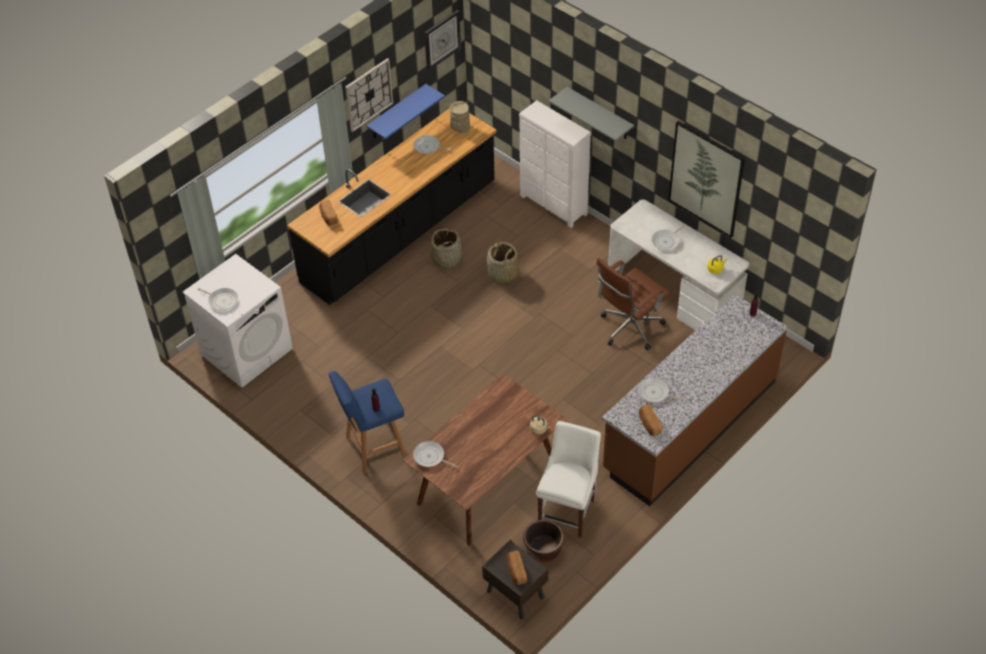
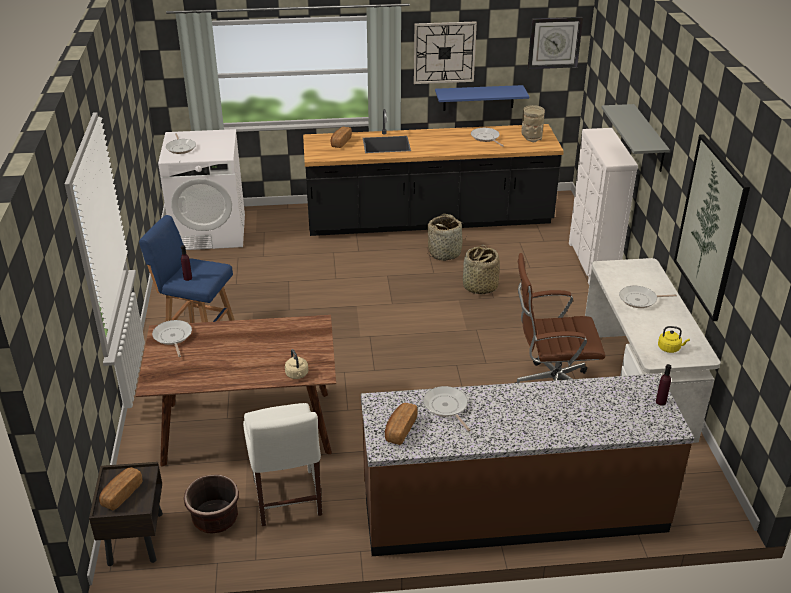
camera: 40 degrees right, 15 degrees down
white chair [536,421,601,538] -> white chair turned 105 degrees clockwise [243,403,322,526]

